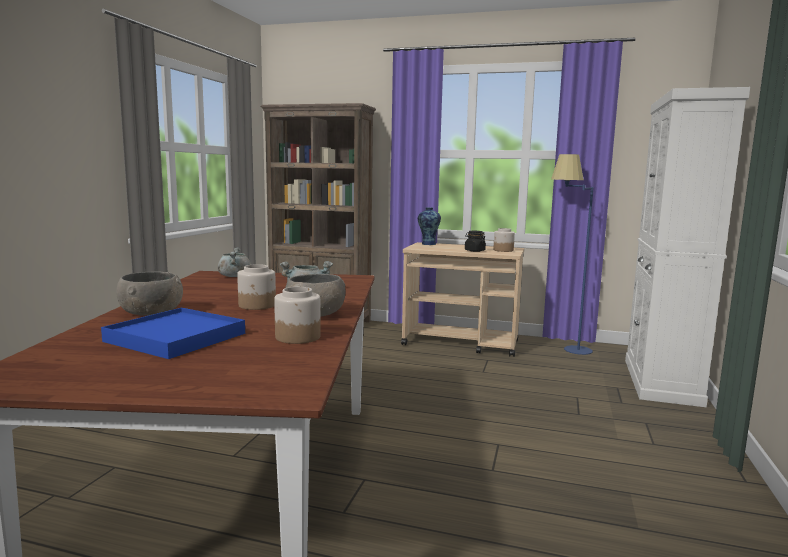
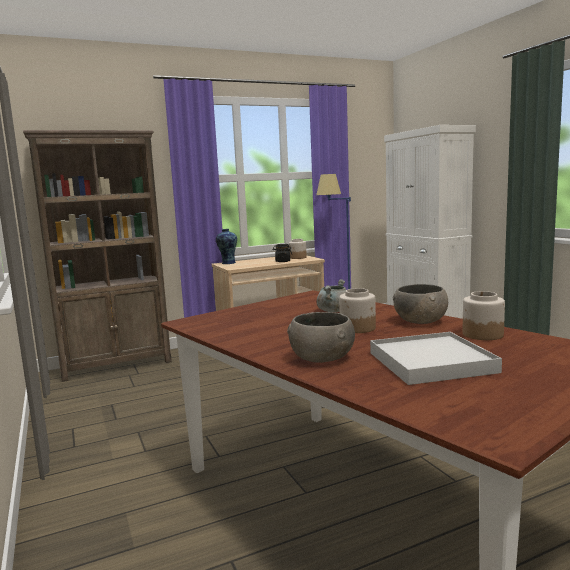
camera: 40 degrees left, 0 degrees up
blue tray [101,308,245,359] -> white tray [370,332,502,385]
grey cooking pot [218,247,251,277] -> none

